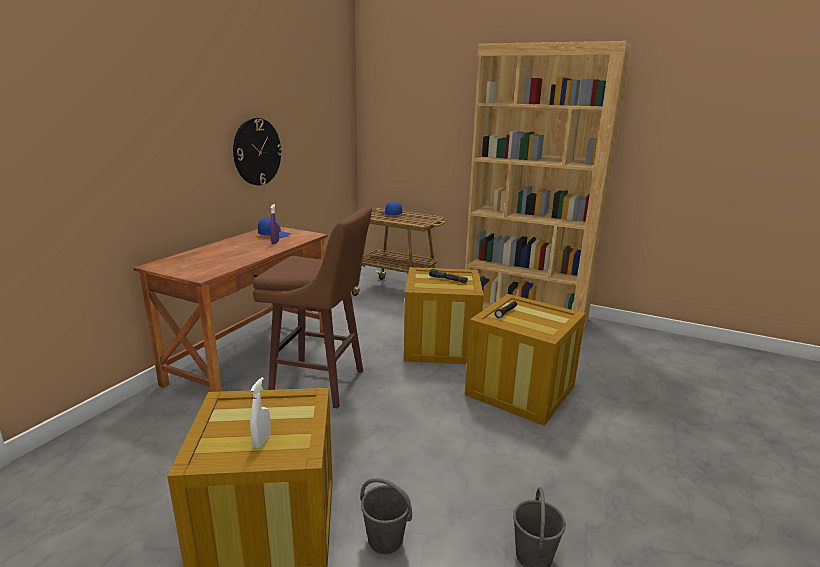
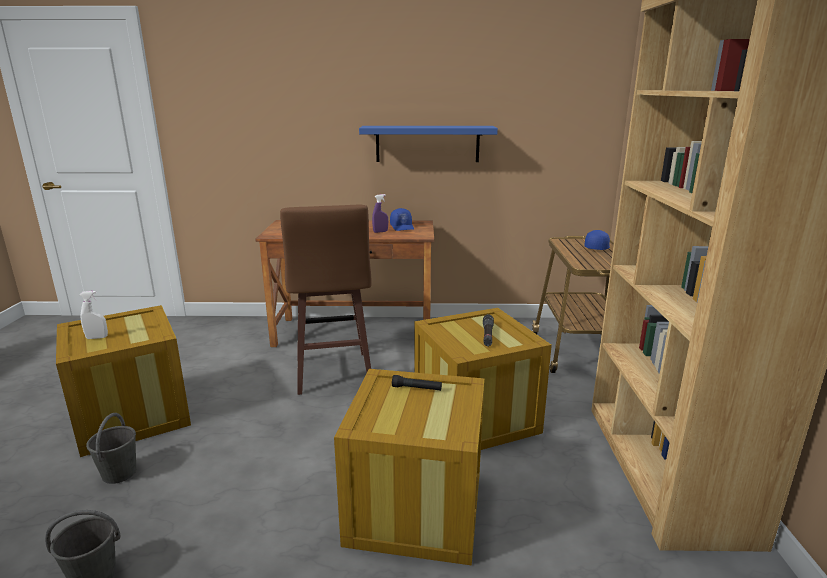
camera: 65 degrees right, 0 degrees up
wall clock [233,118,283,185] -> blue shelf [359,126,498,162]

